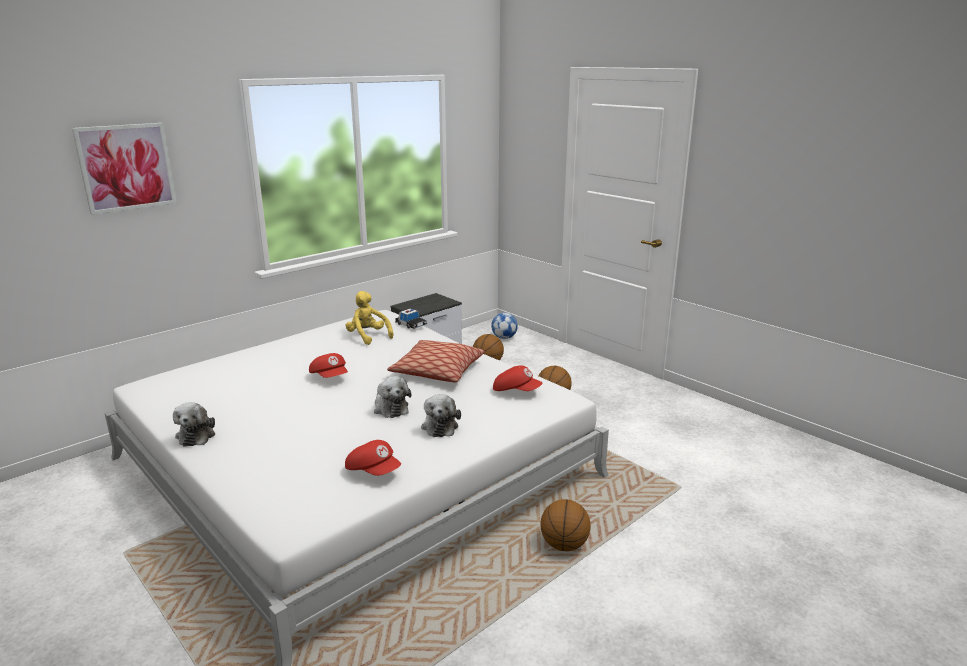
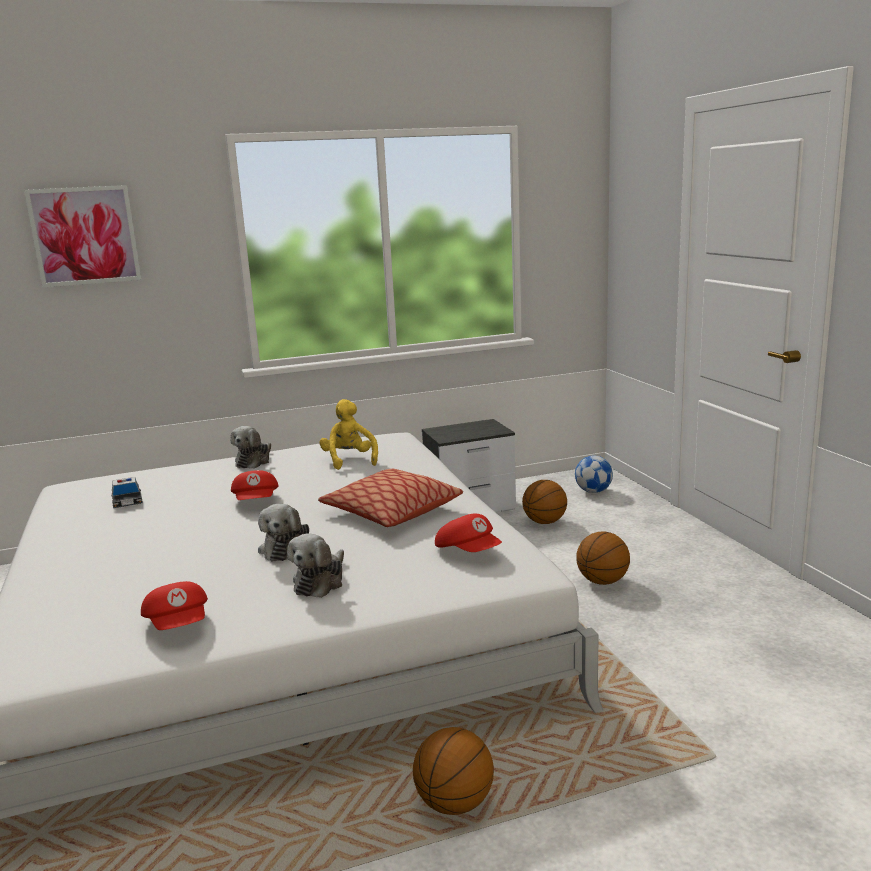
camera: 25 degrees right, 5 degrees down
plush toy [173,402,215,447] -> plush toy moved to [230,426,271,469]
toy car [395,309,427,329] -> toy car moved to [112,477,143,508]

